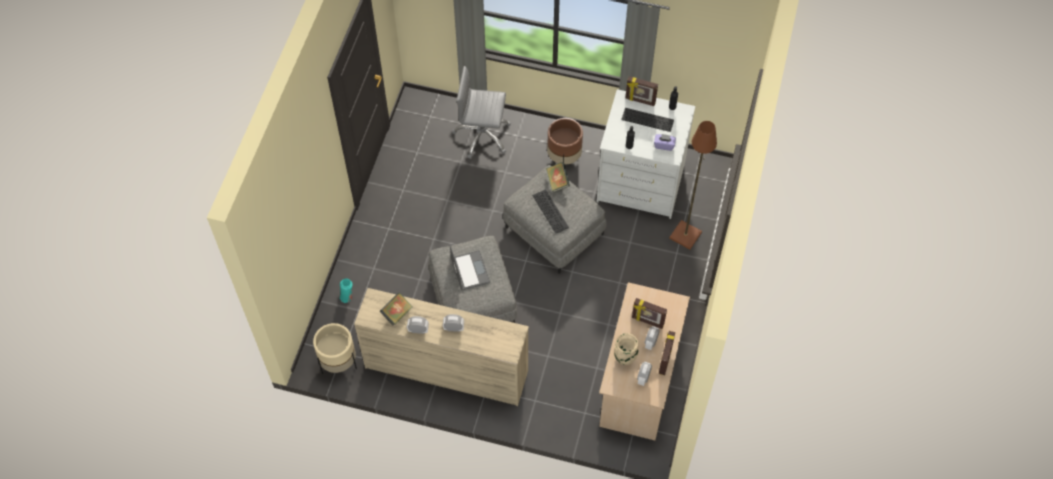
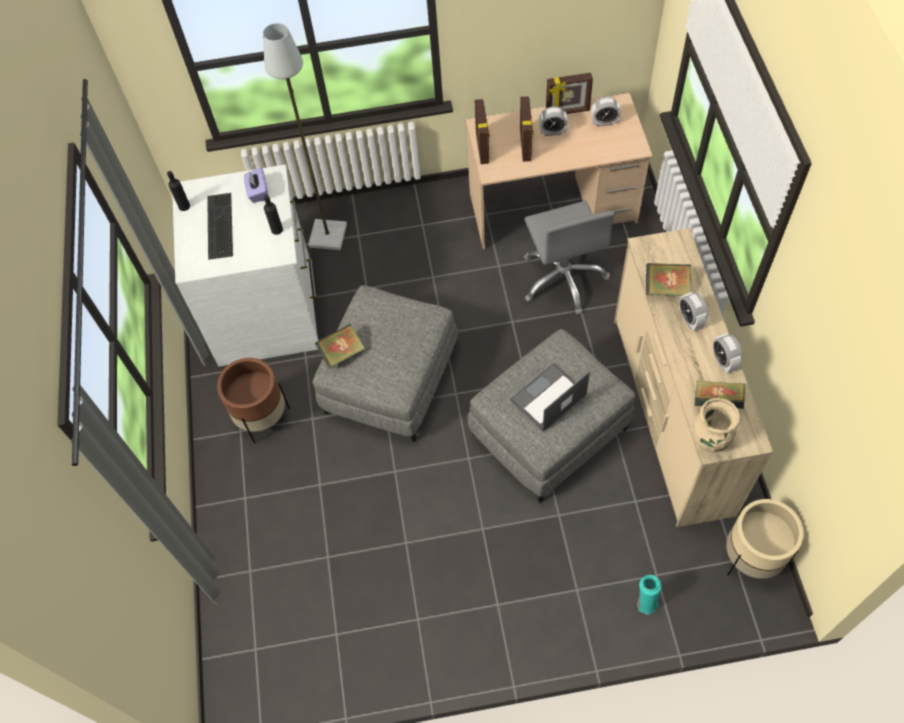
camera: 110 degrees left, 0 degrees up
grey office chair [452,66,511,159] -> grey office chair moved to [524,201,615,315]
keyboard [532,189,569,234] -> none
beige vase [614,333,639,365] -> beige vase moved to [693,398,740,453]
picture frame [626,76,658,106] -> picture frame moved to [474,99,490,164]
brown floor lamp [669,121,717,249] -> grey floor lamp [263,23,347,250]
none -> book [646,263,691,296]

